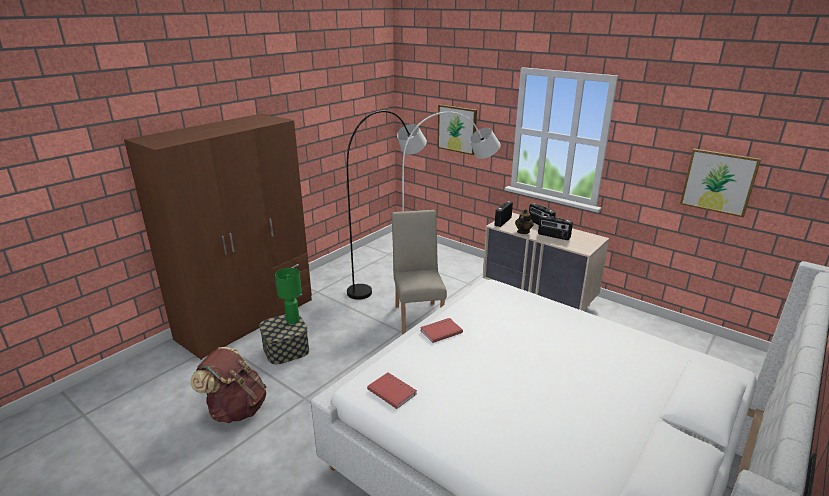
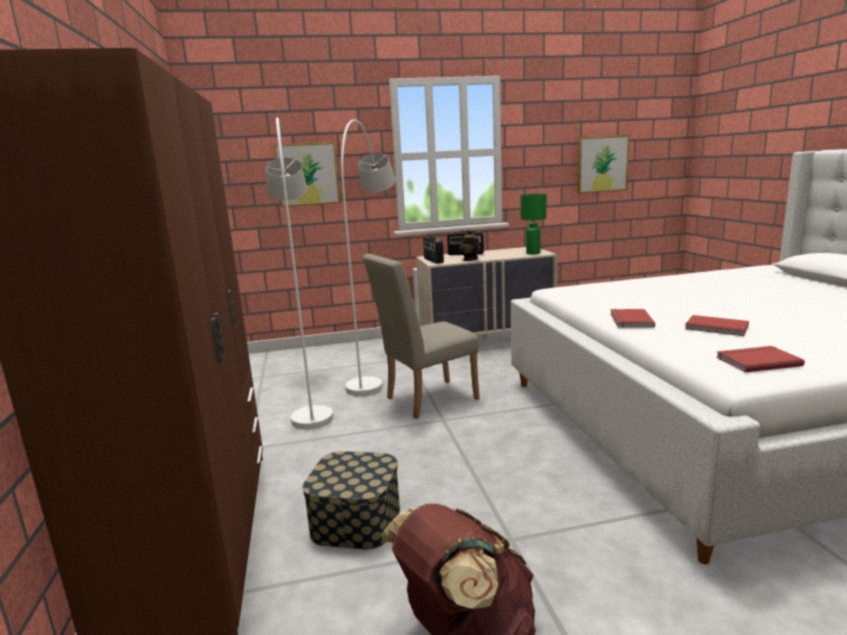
camera: 50 degrees left, 10 degrees down
green table lamp [275,268,302,324] -> green table lamp moved to [521,194,546,254]
black floor lamp [347,111,427,300] -> white floor lamp [266,117,333,430]
beige chair [392,210,447,334] -> beige chair turned 60 degrees counterclockwise [362,254,480,419]
radio [538,216,573,240] -> none
none -> red book [685,315,749,336]

